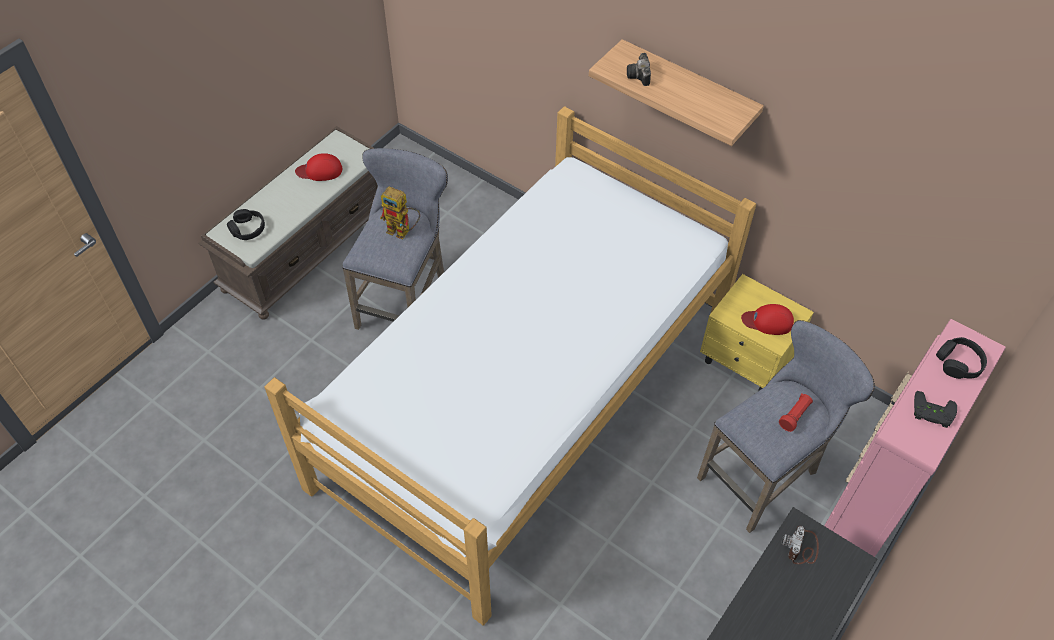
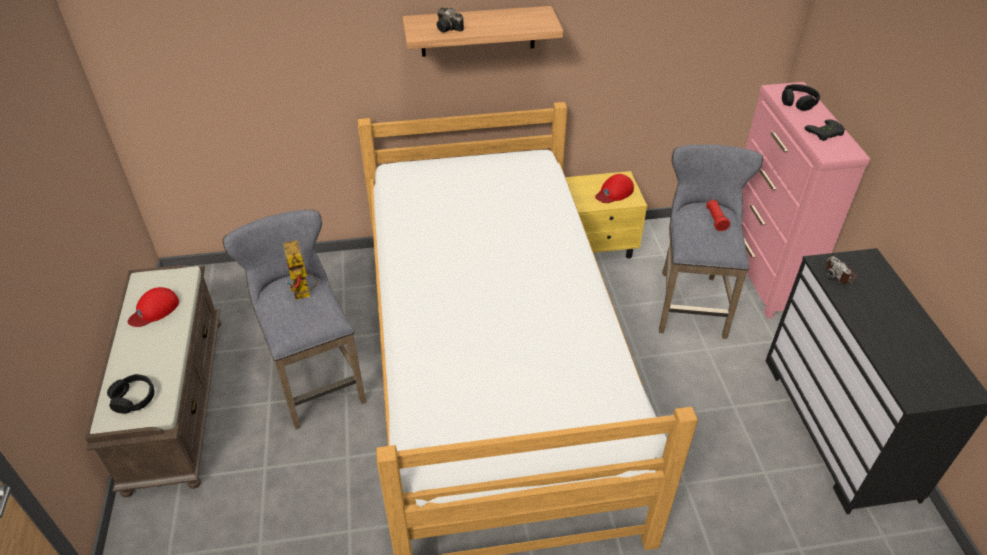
camera: 45 degrees left, 10 degrees down
toy robot [380,187,420,239] -> toy robot turned 90 degrees clockwise [283,240,317,300]

